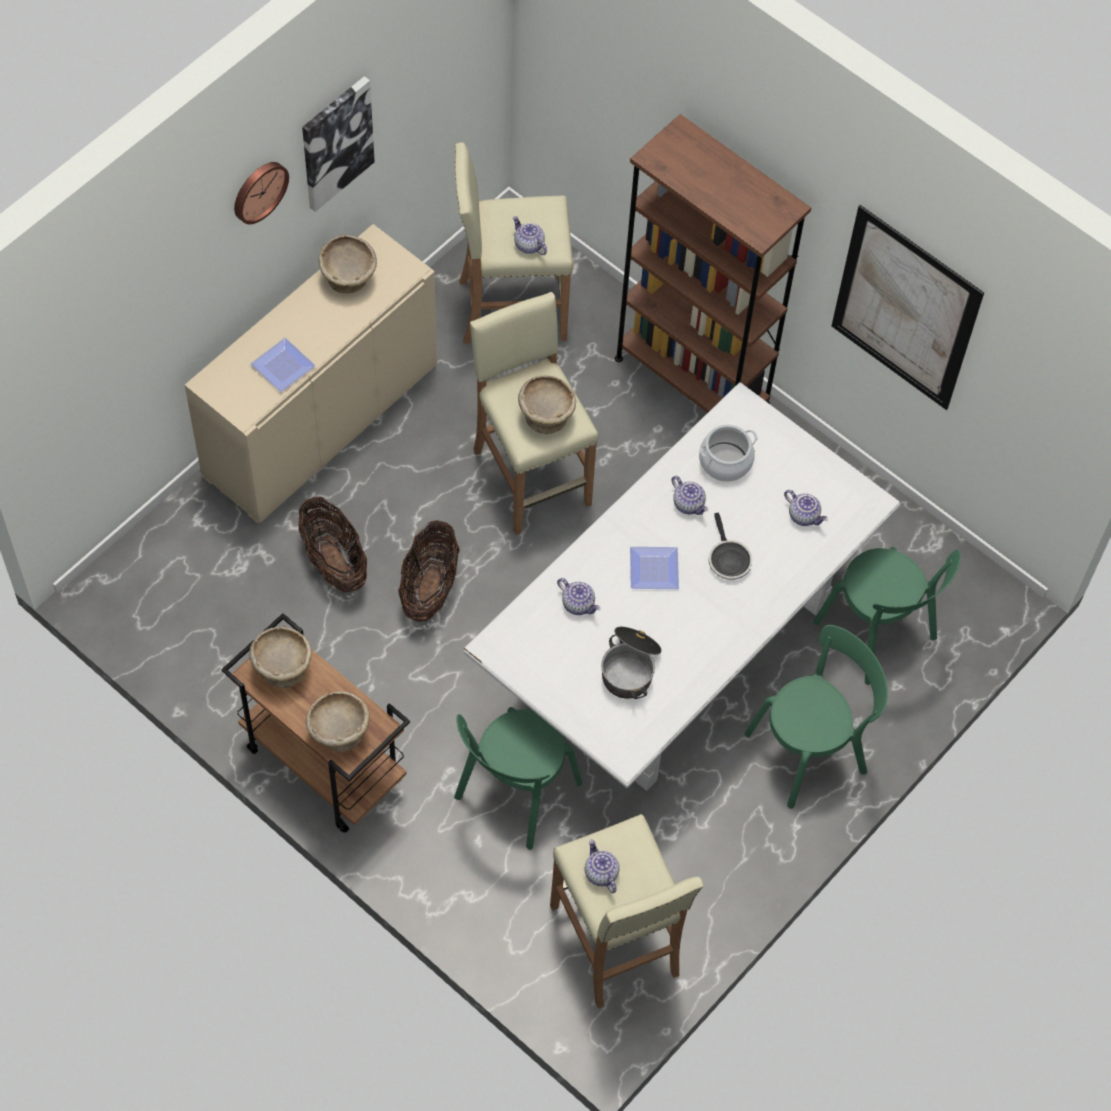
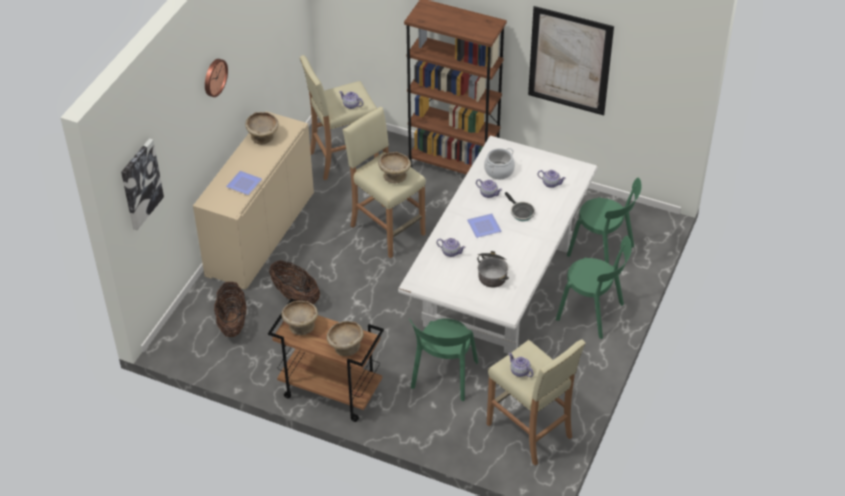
camera: 15 degrees left, 15 degrees down
picture [302,76,375,212] -> picture moved to [121,139,164,230]
basket [398,520,460,622] -> basket moved to [214,282,247,337]
green chair [745,625,888,809] -> green chair turned 75 degrees clockwise [556,236,632,339]

